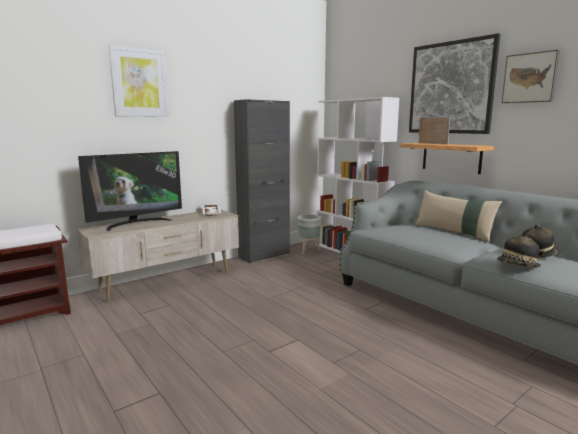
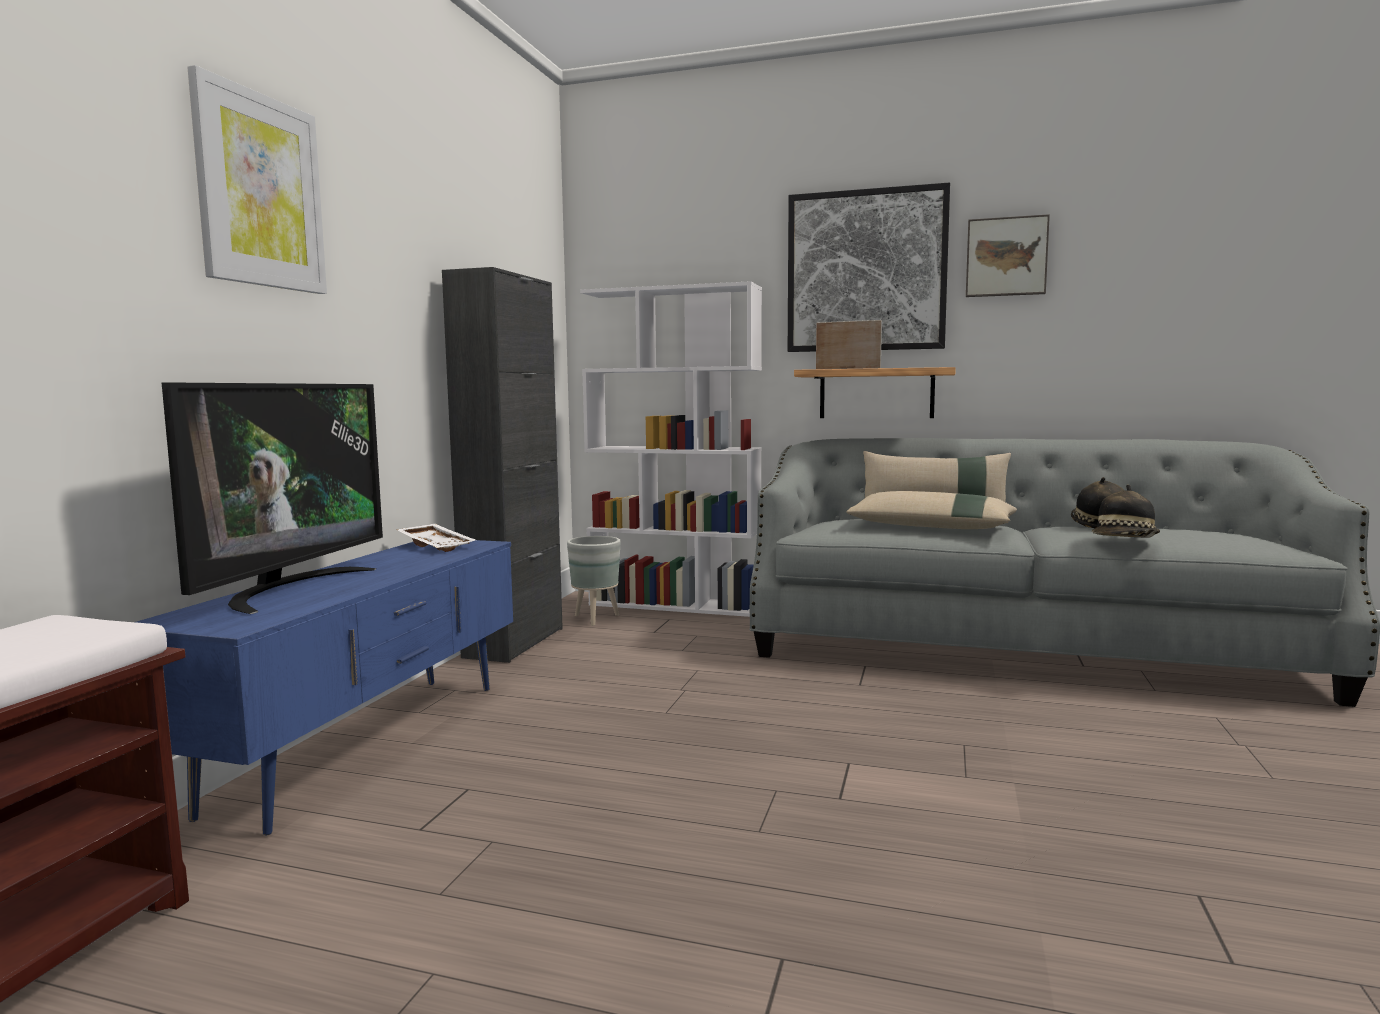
camera: 35 degrees left, 5 degrees down
beige tv stand [77,209,239,302] -> blue tv stand [136,540,513,836]
none -> beige pillow [846,491,1017,529]

